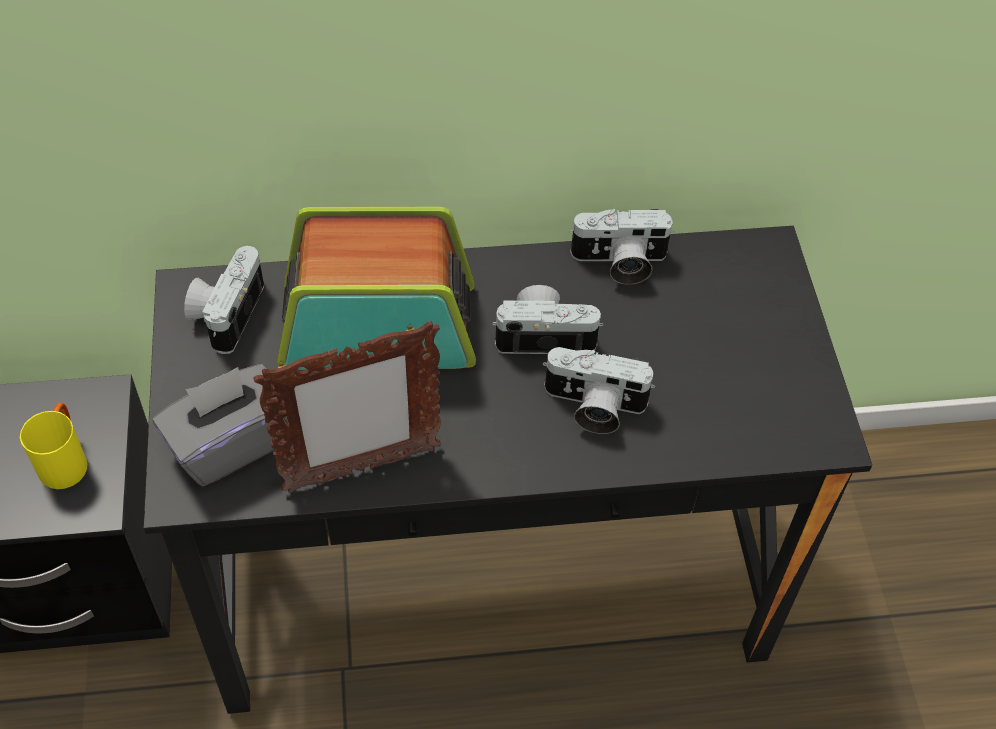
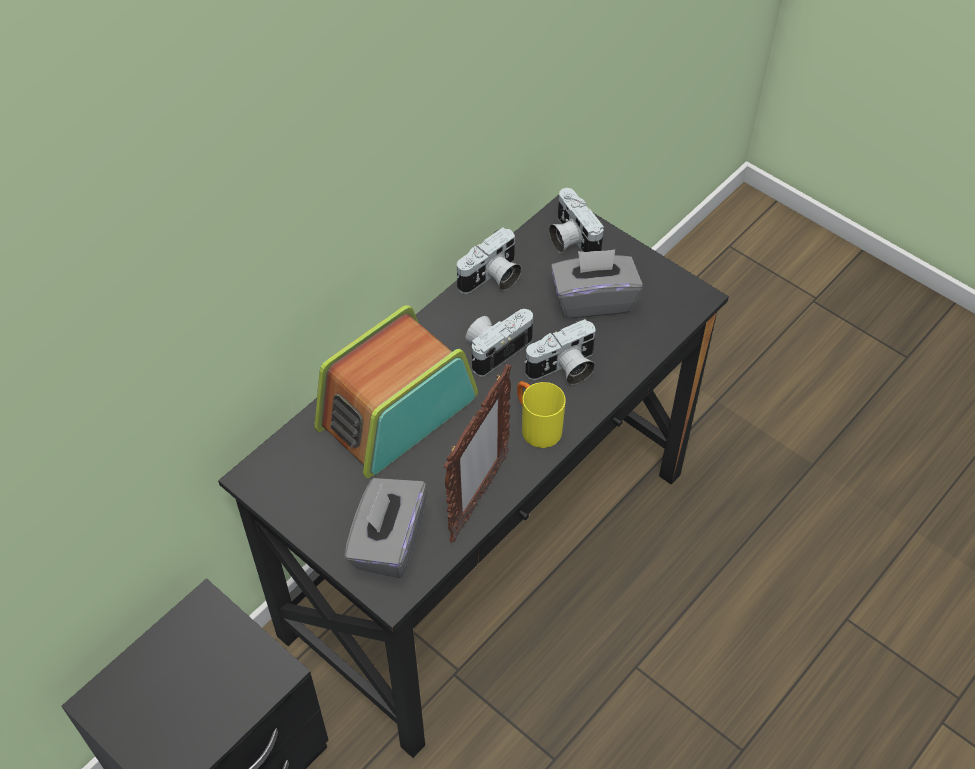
camera: 40 degrees left, 0 degrees up
yellow mug [20,403,88,489] -> yellow mug moved to [517,381,566,448]
camera [184,246,264,354] -> camera moved to [549,188,604,253]
none -> grey tissue box [551,249,643,319]

